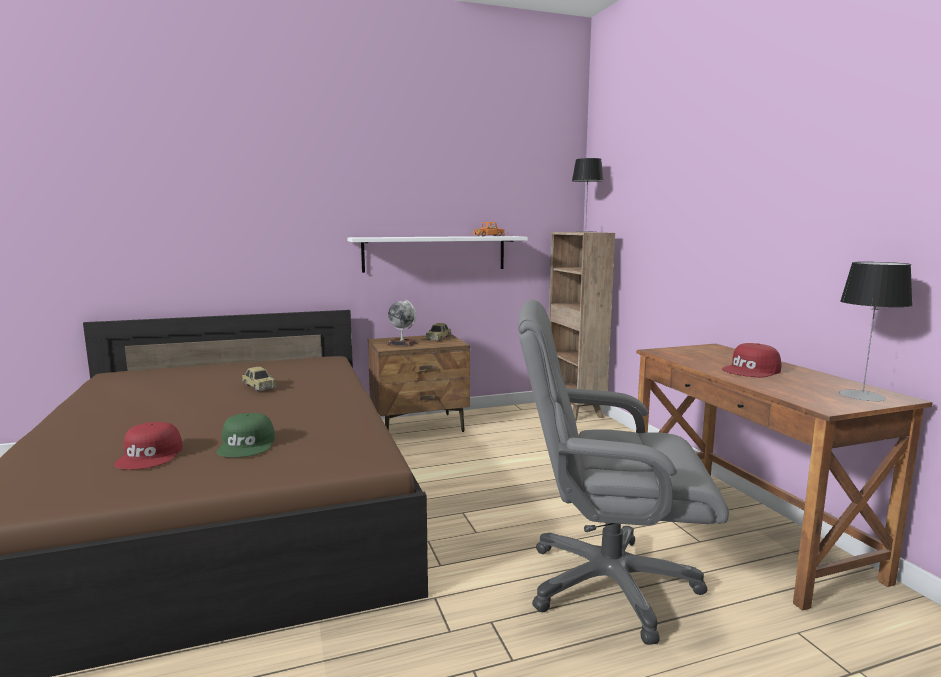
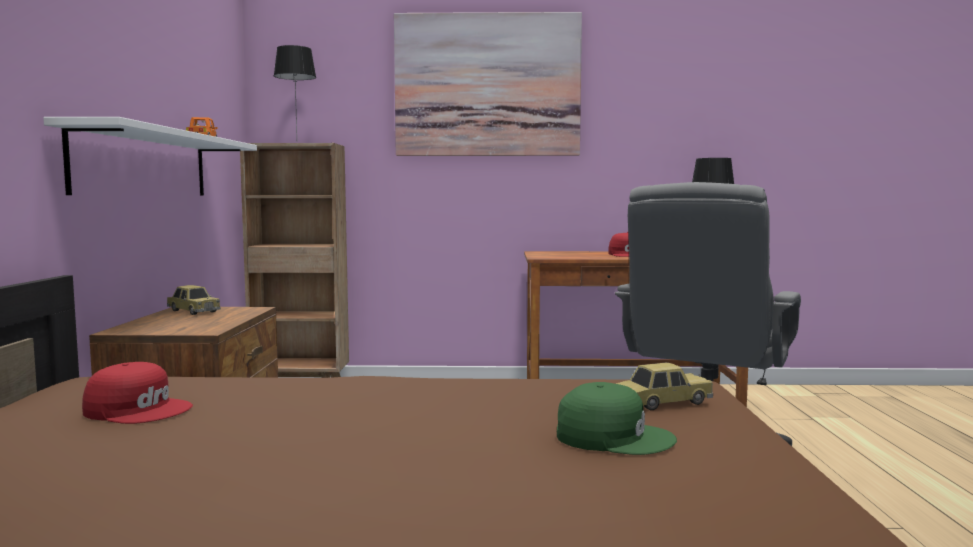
camera: 70 degrees left, 5 degrees down
red cap [114,422,183,470] -> red cap moved to [82,362,193,424]
toy car [242,367,277,391] -> toy car moved to [616,363,713,410]
globe [387,300,417,347] -> none
none -> picture [394,12,582,156]

